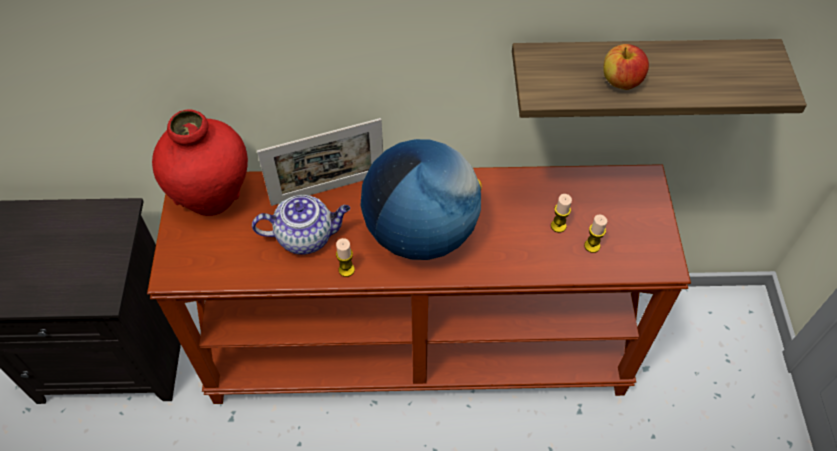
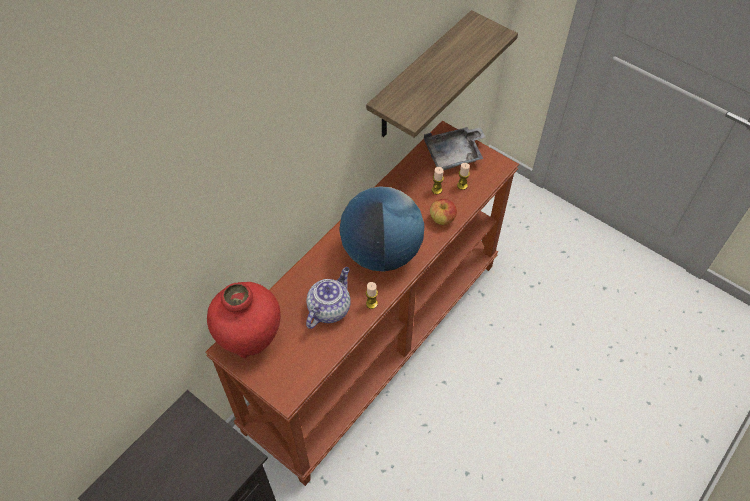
camera: 50 degrees left, 0 degrees up
picture frame [257,118,383,206] -> none
apple [603,44,649,90] -> apple moved to [430,199,457,225]
none -> grey tray [424,127,486,171]

